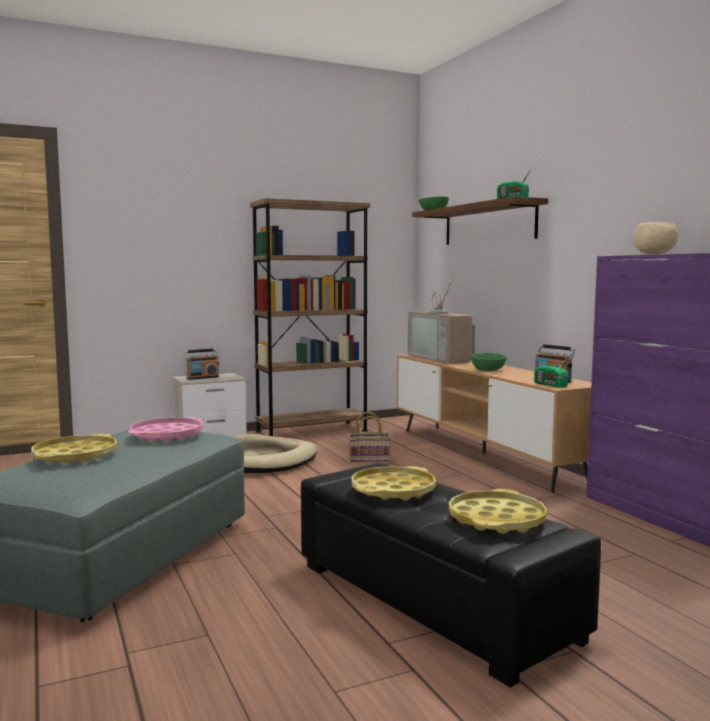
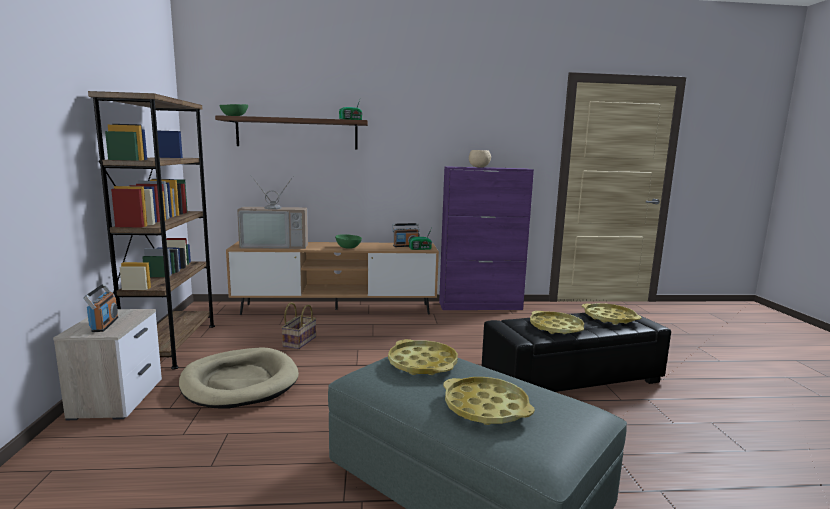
camera: 70 degrees left, 5 degrees up
pink tray [128,417,203,442] -> yellow tray [388,339,458,375]

